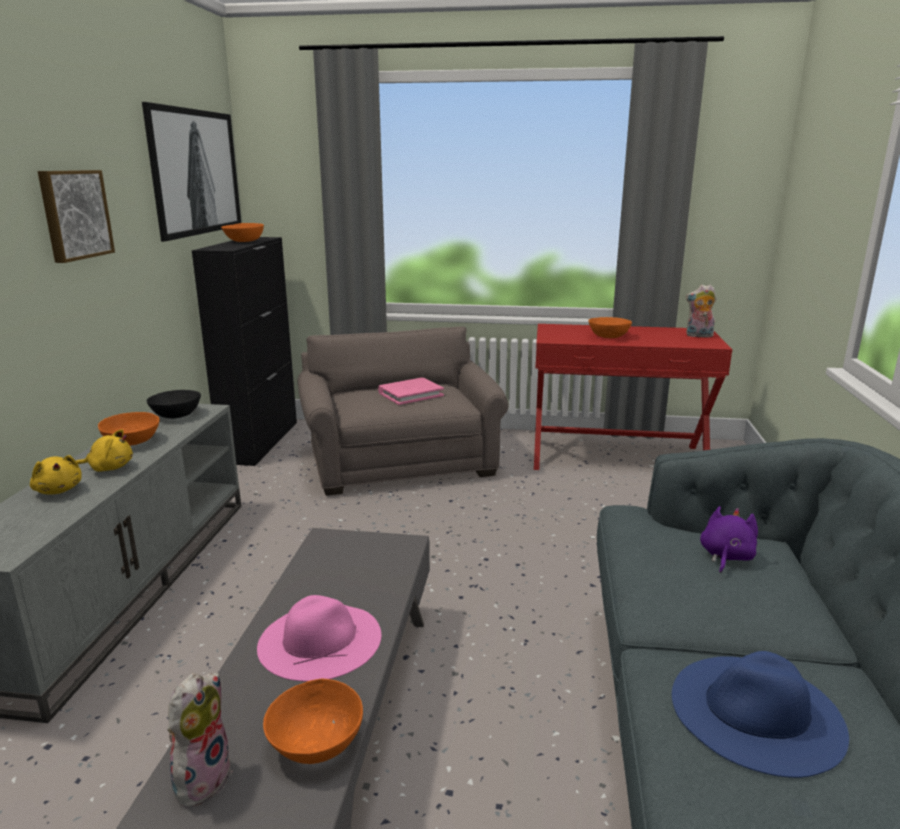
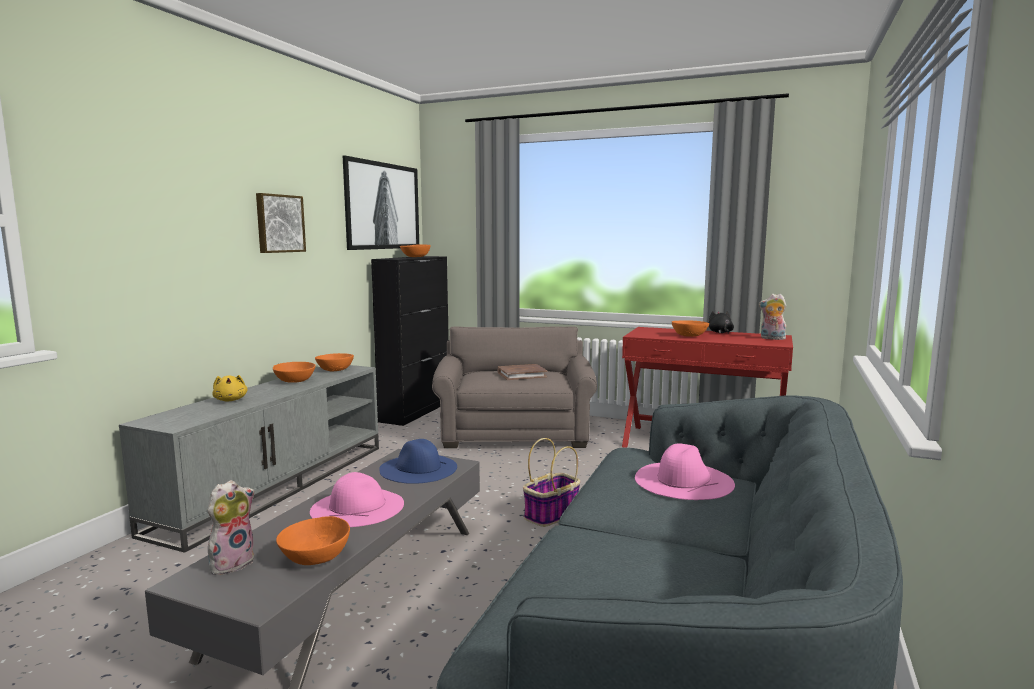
camera: 15 degrees right, 10 degrees down
yellow plush toy [76,429,133,472] -> none
black bowl [146,390,201,419] -> orange bowl [315,353,354,371]
pink book [378,378,444,405] -> brown book [497,364,547,380]
blue hat [672,651,849,778] -> blue hat moved to [379,439,457,484]
purple plush toy [700,506,758,573] -> pink hat [635,443,735,500]
none -> basket [523,438,580,527]
none -> black plush toy [709,311,734,334]

